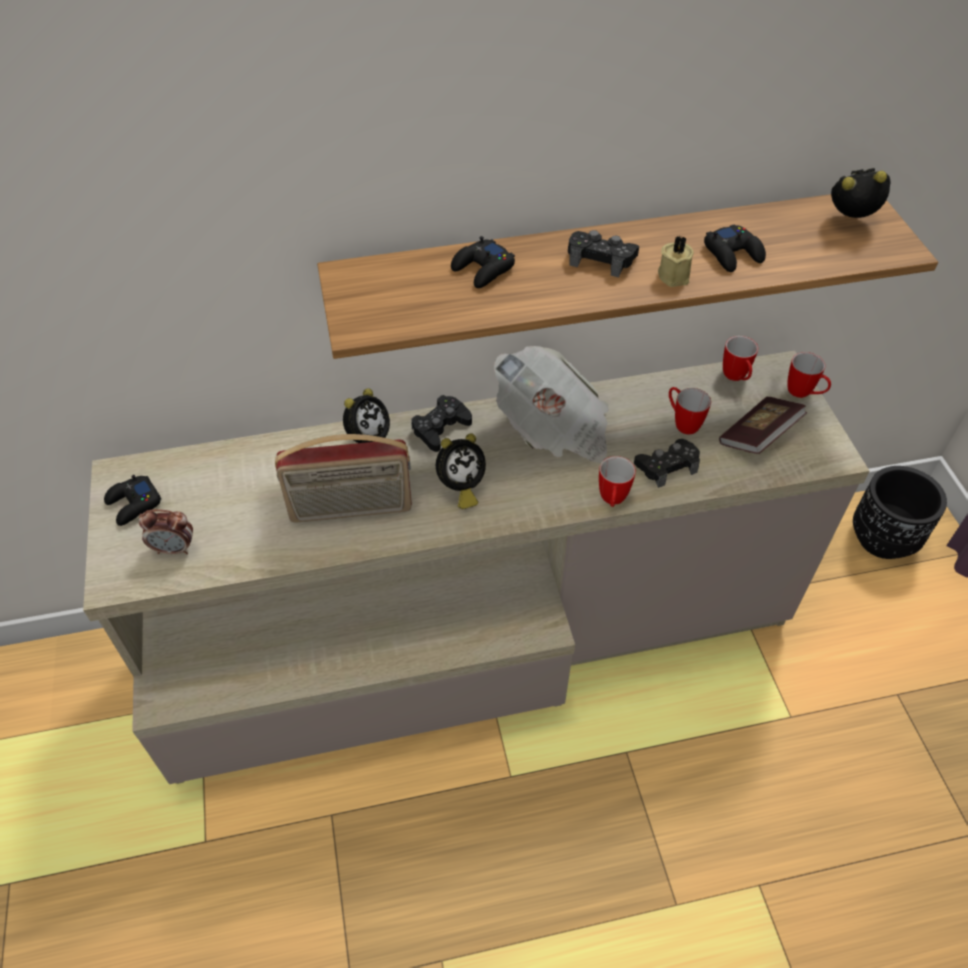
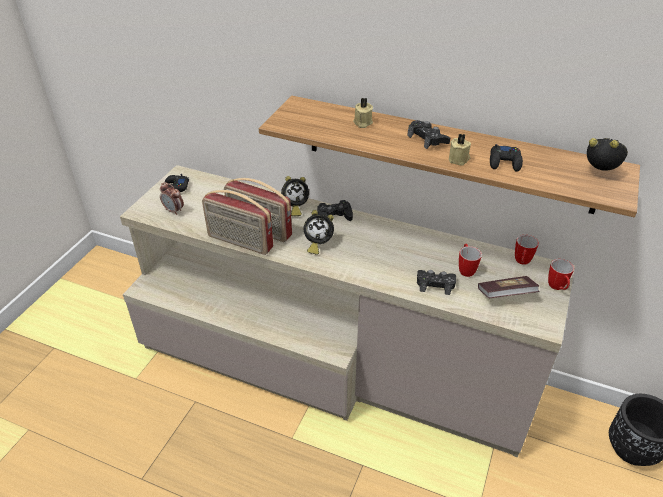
camera: 35 degrees right, 10 degrees down
black game controller [451,236,515,288] -> beige candle [353,98,373,128]
newspaper [494,346,609,463] -> none
mug [599,456,636,507] -> none
none -> radio [202,190,273,255]

